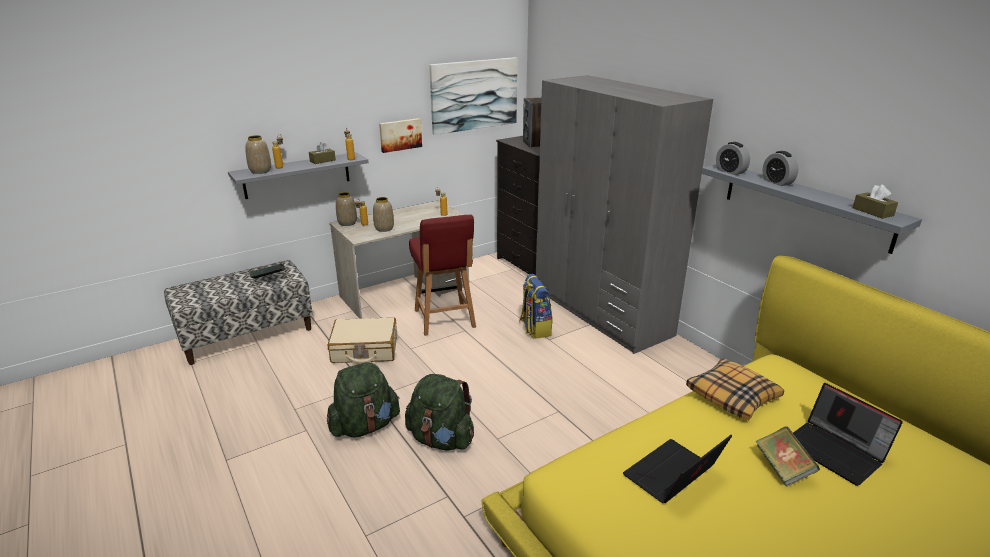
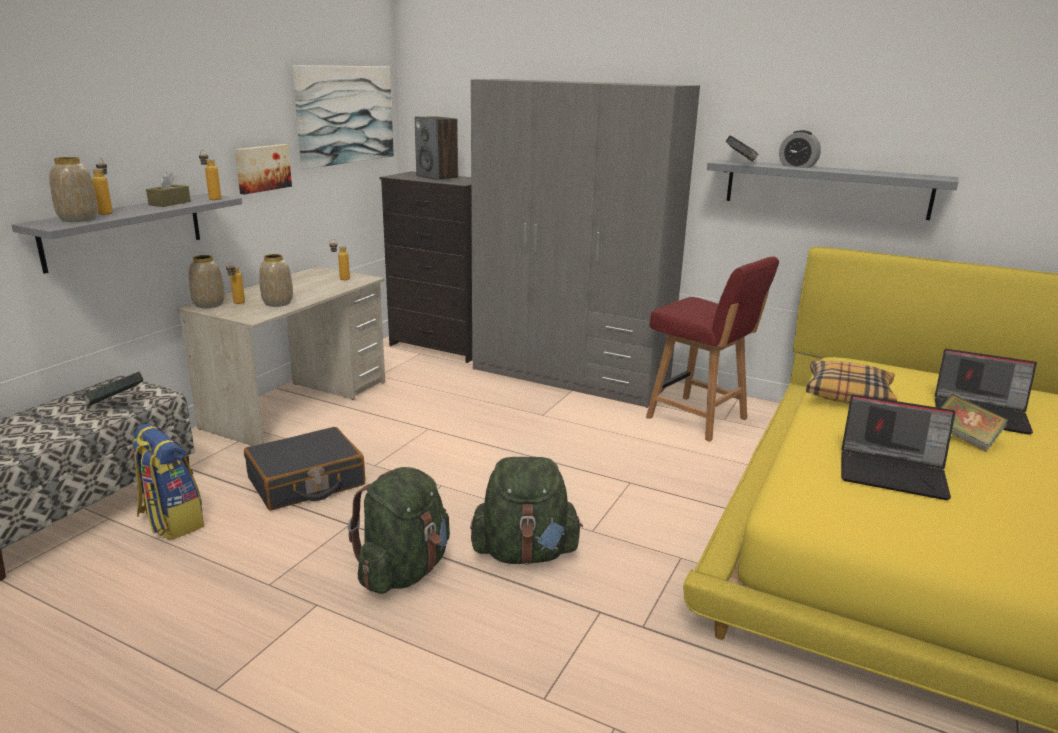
camera: 30 degrees left, 5 degrees down
beige suitcase [328,317,397,364] -> black suitcase [244,427,365,510]
red chair [409,215,476,336] -> red chair moved to [646,256,779,442]
backpack [519,274,552,339] -> backpack moved to [131,423,204,540]
laptop [623,434,732,503] -> laptop turned 90 degrees counterclockwise [841,395,956,500]
alarm clock [716,142,750,175] -> book [726,136,759,162]
brown tissue box [853,184,898,219] -> none

